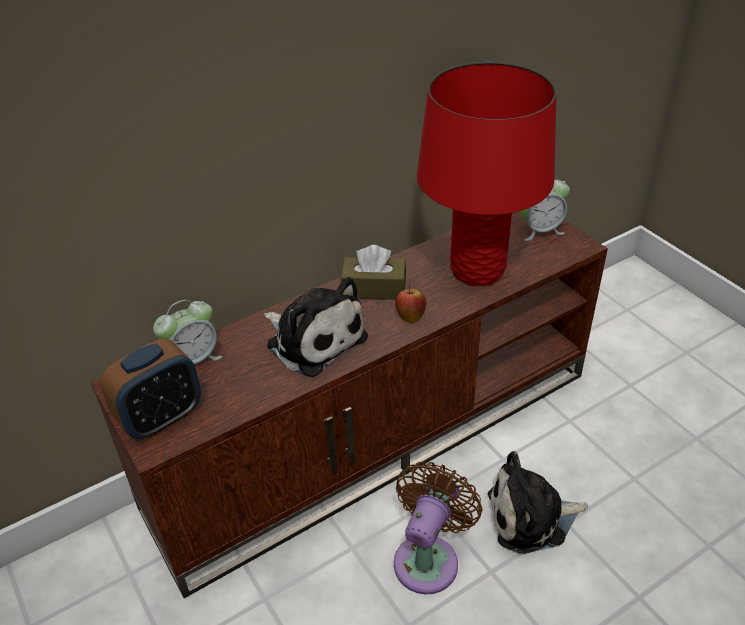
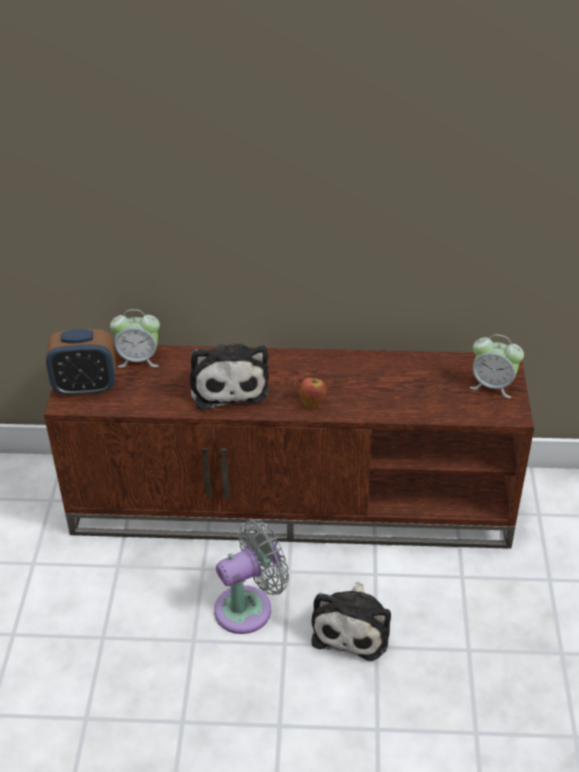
camera: 35 degrees right, 0 degrees up
brown tissue box [341,245,406,300] -> none
brown fan [394,462,482,595] -> grey fan [214,519,289,634]
red table lamp [417,62,557,286] -> none
plush toy [488,451,588,554] -> plush toy turned 105 degrees counterclockwise [311,582,391,661]

